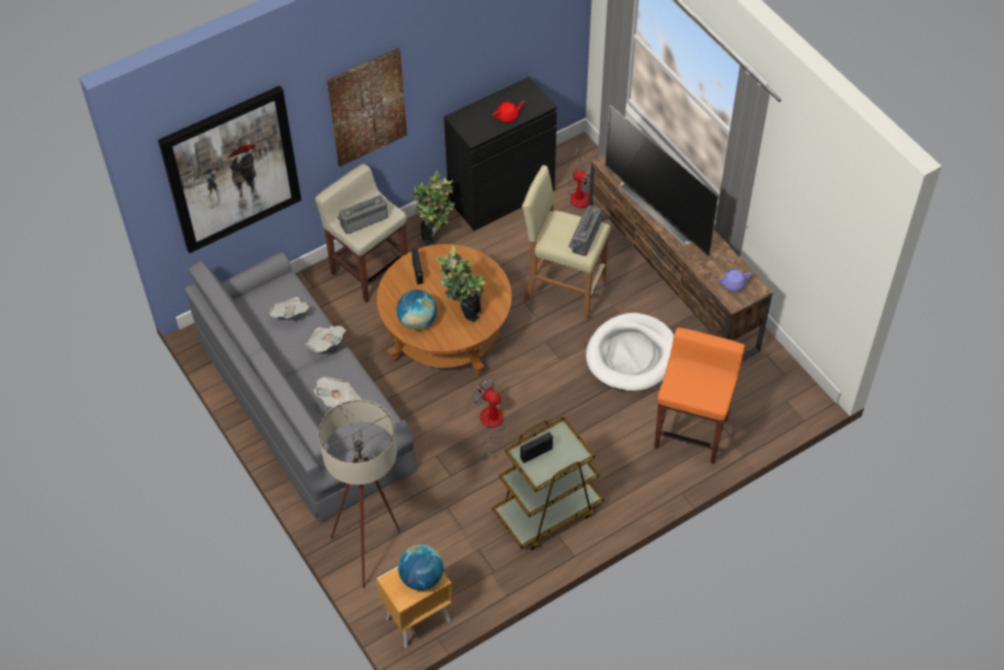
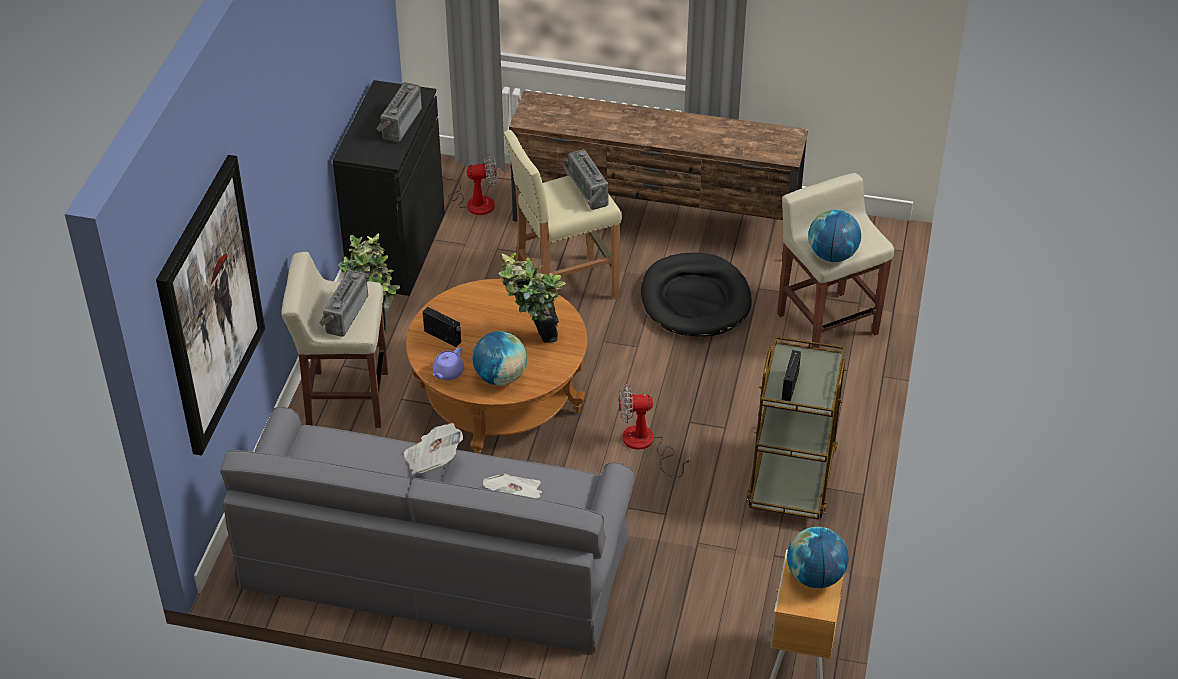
camera: 45 degrees left, 10 degrees down
newspaper [269,297,310,318] -> none
beige floor lamp [319,400,401,588] -> none
picture [327,48,407,167] -> none
red teapot [492,101,524,123] -> radio [376,82,422,142]
white dog bed [586,313,674,392] -> black dog bed [641,253,752,337]
television [606,105,718,256] -> none
orange stool [654,328,745,464] -> beige stool [777,173,894,348]
purple teapot [717,269,752,292] -> purple teapot moved to [433,347,464,380]
none -> globe [808,209,861,262]

